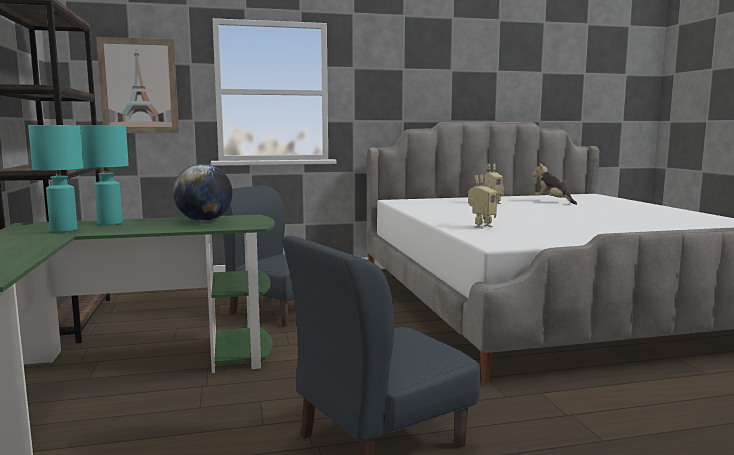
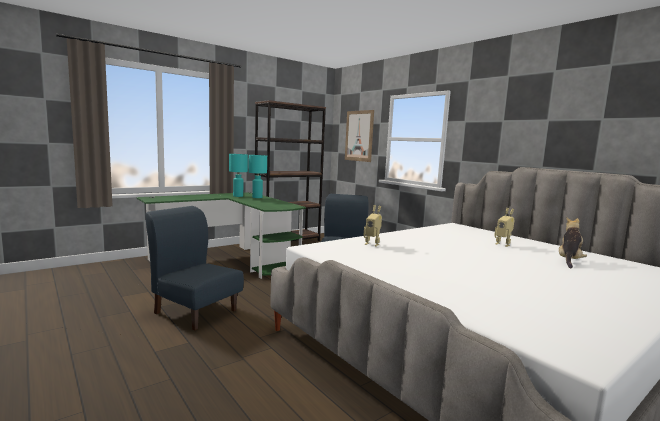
camera: 65 degrees right, 0 degrees up
globe [173,164,233,222] -> none

